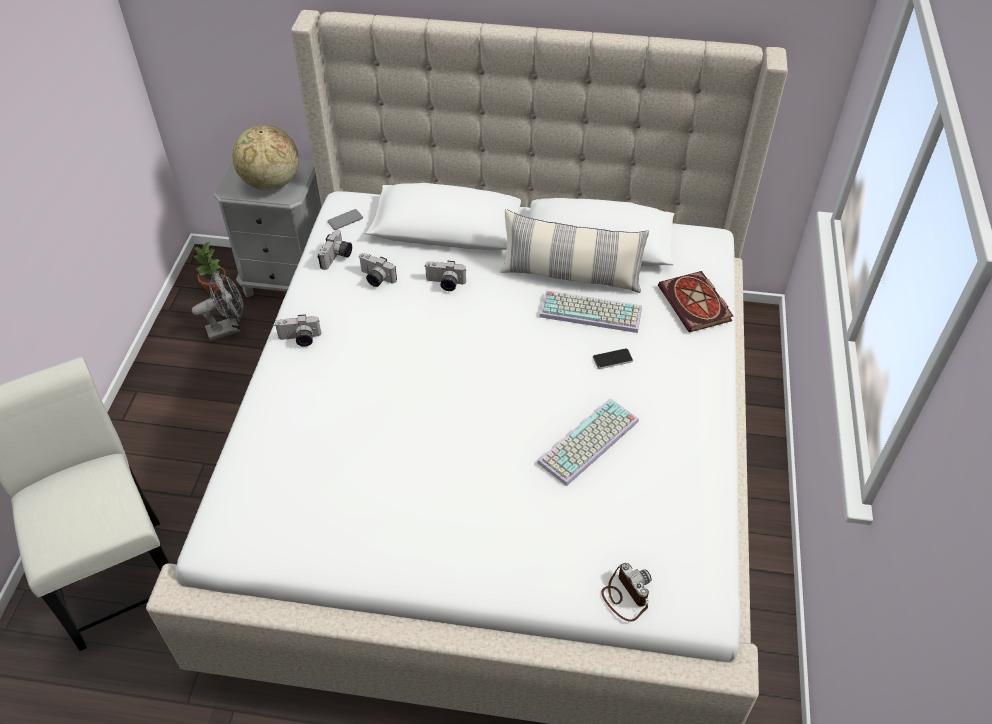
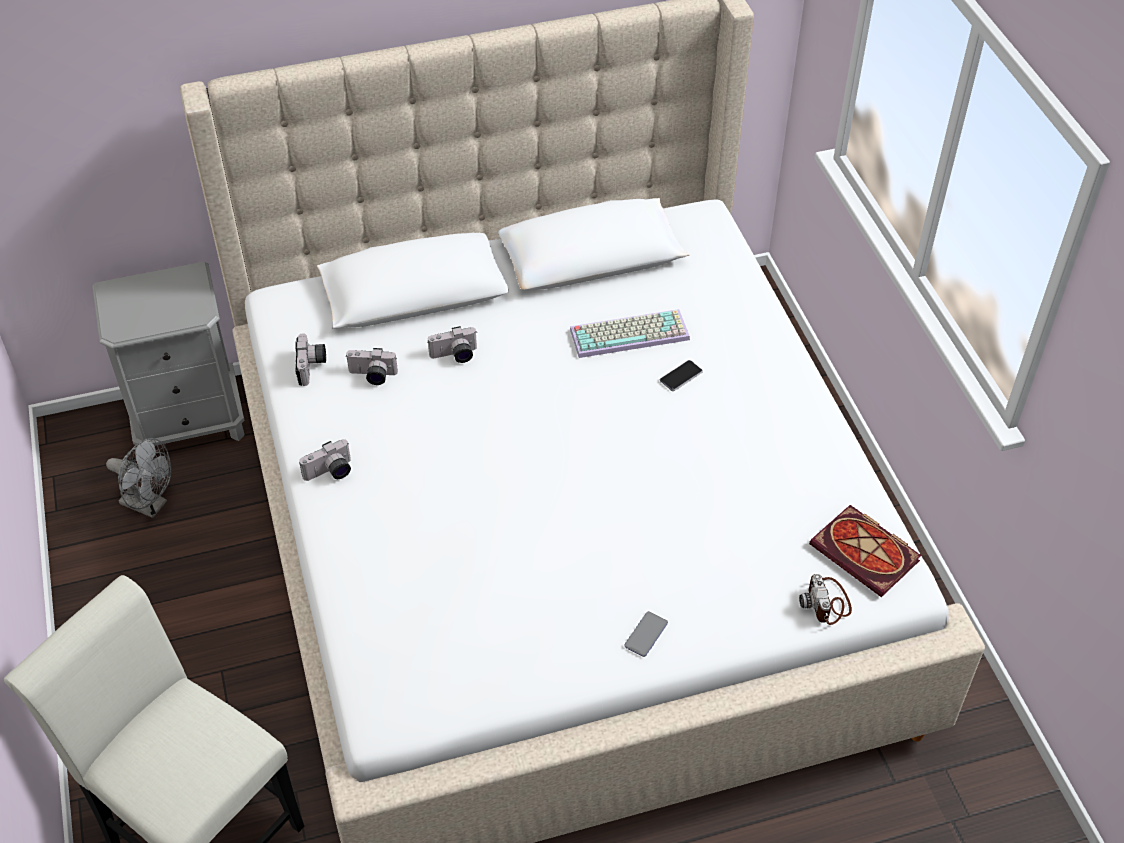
camera: 25 degrees left, 0 degrees up
grey fan [192,272,244,341] -> grey fan turned 75 degrees clockwise [106,438,172,518]
potted plant [193,242,226,294] -> none
globe [233,125,299,191] -> none
phone [327,209,363,230] -> phone moved to [624,611,668,657]
pillow [500,209,649,293] -> none
keyboard [537,398,639,486] -> none
camera [601,563,652,622] -> camera turned 135 degrees counterclockwise [799,574,852,625]
book [658,271,733,333] -> book moved to [809,505,921,597]

